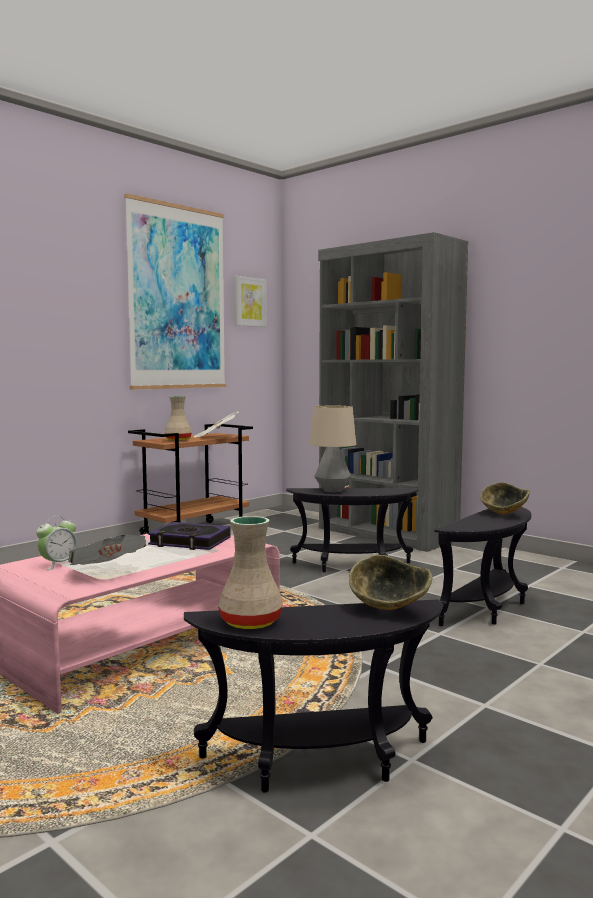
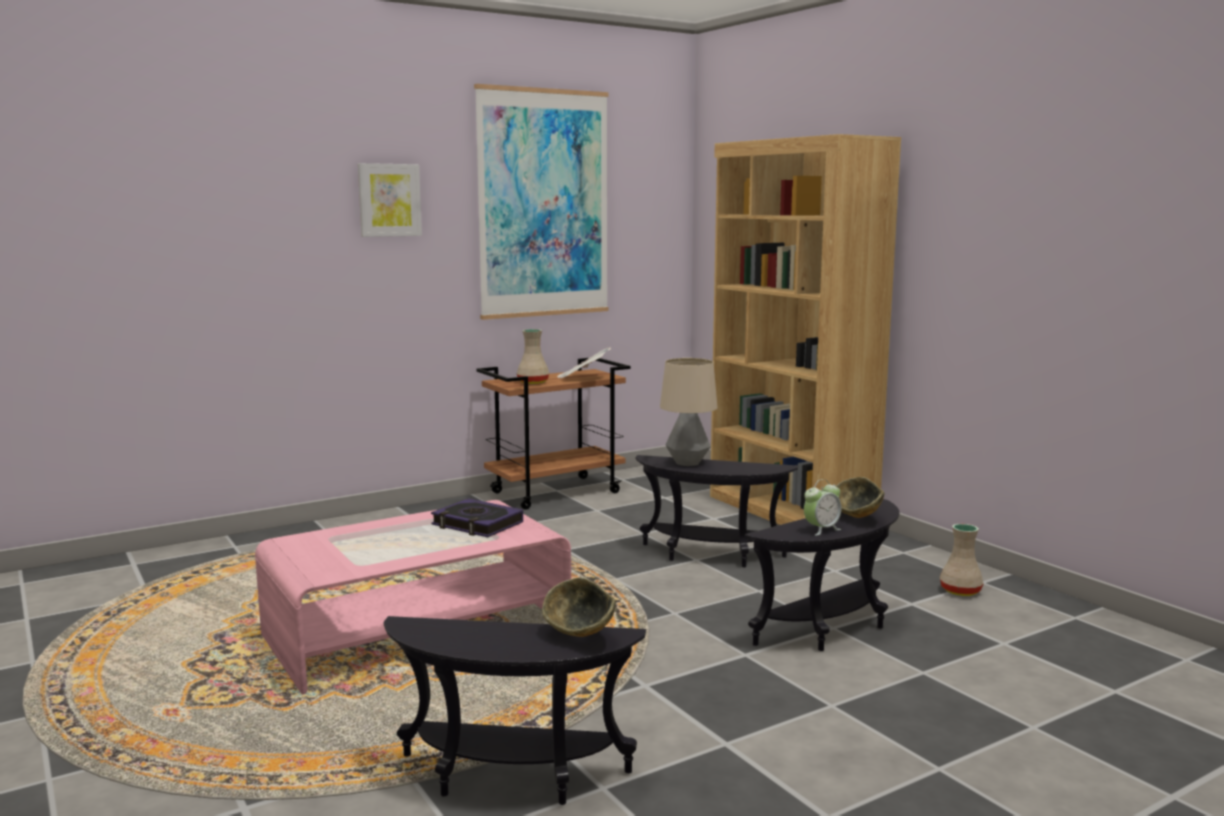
camera: 15 degrees right, 5 degrees up
alarm clock [36,516,77,570] -> alarm clock moved to [804,479,842,536]
newspaper [68,534,146,565] -> none
beige vase [218,516,283,629] -> beige vase moved to [940,524,984,596]
picture [234,276,267,327] -> picture moved to [358,163,422,237]
grey bookcase [318,232,468,552] -> brown bookcase [710,134,901,525]

